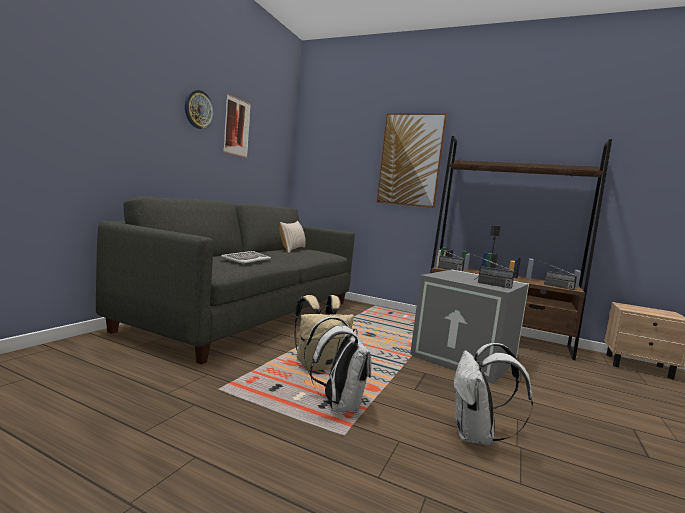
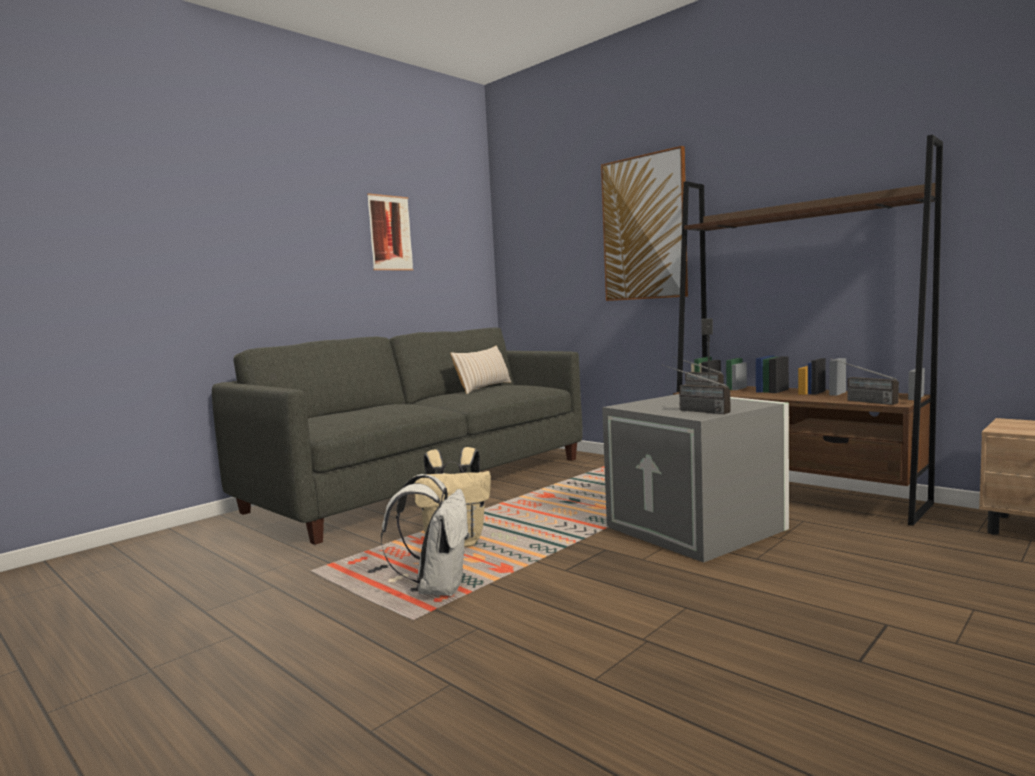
camera: 20 degrees right, 0 degrees up
wall clock [185,90,214,129] -> none
keyboard [221,251,271,264] -> none
white backpack [453,343,533,446] -> none

